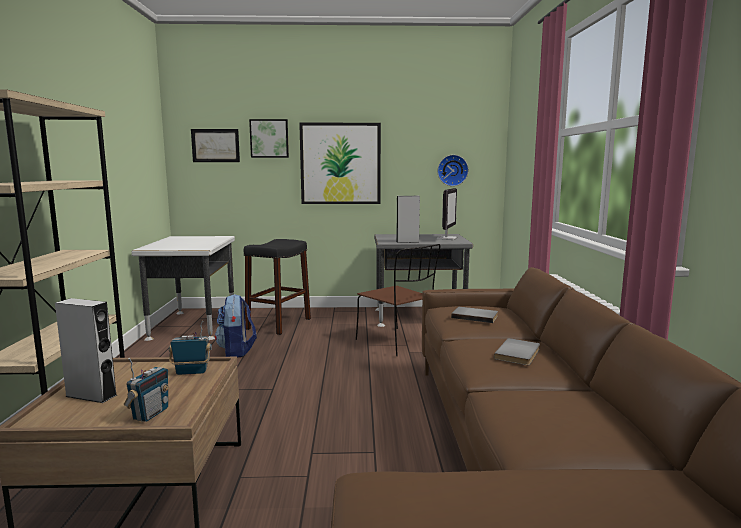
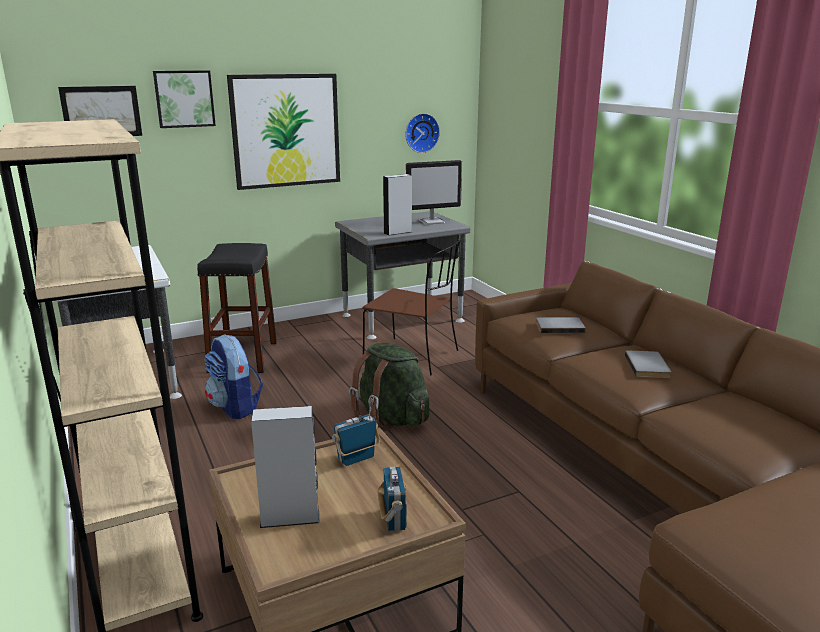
camera: 25 degrees left, 10 degrees up
monitor [437,188,457,240] -> monitor turned 75 degrees clockwise [406,160,462,225]
none -> green backpack [349,343,430,431]

